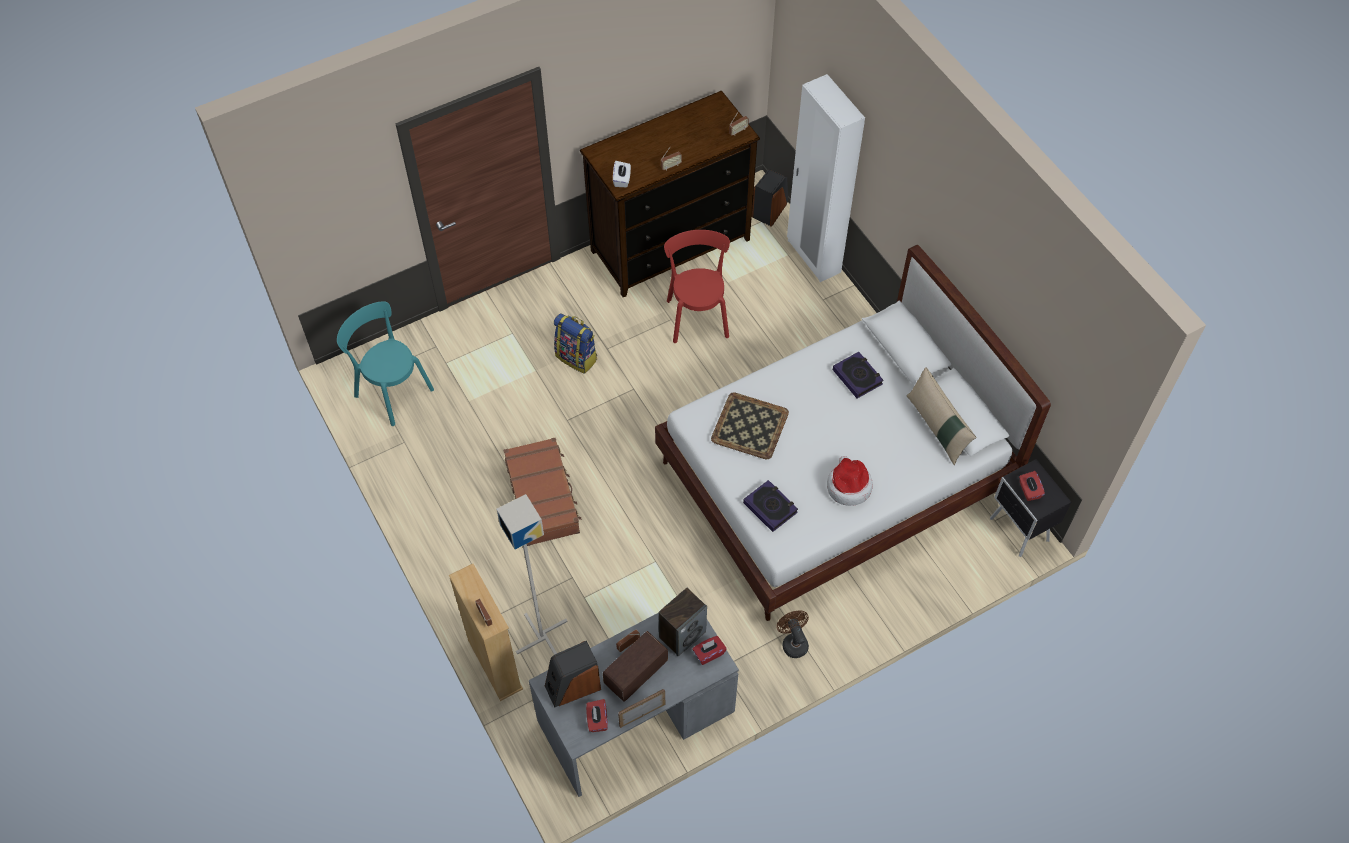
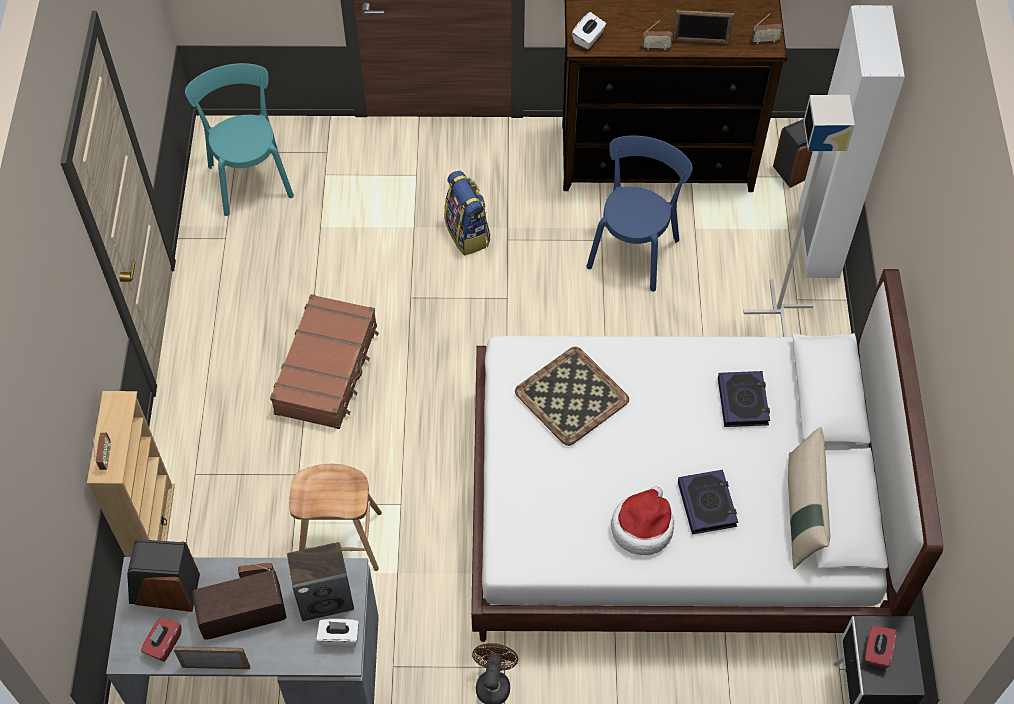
camera: 30 degrees right, 0 degrees up
grey floor lamp [496,494,568,655] -> grey floor lamp moved to [743,95,855,337]
red chair [664,230,730,343] -> blue chair [586,136,693,292]
red tissue box [692,636,727,665] -> white tissue box [316,619,359,648]
book [743,480,798,532] -> book moved to [678,470,738,534]
none -> brown stool [289,464,382,571]
none -> picture frame [673,10,734,44]

